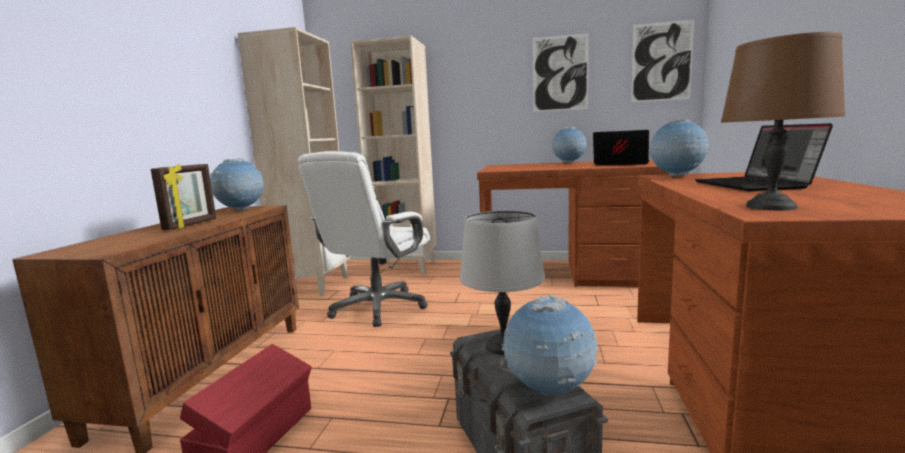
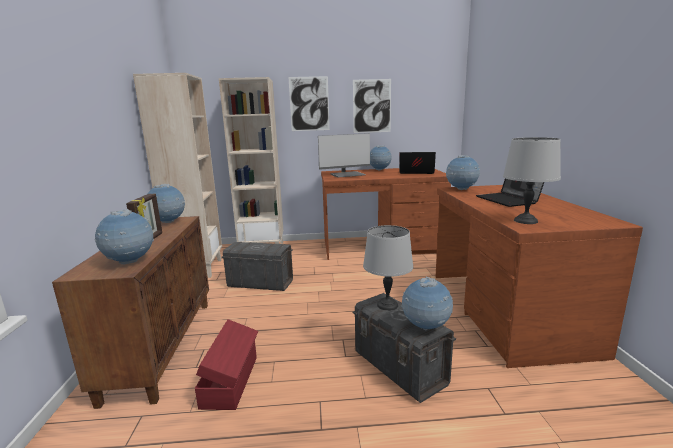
camera: 15 degrees left, 5 degrees up
white office chair [298,151,430,327] -> grey storage box [222,242,293,291]
picture [631,20,694,102] -> picture moved to [288,76,330,131]
brown table lamp [721,32,846,210] -> grey table lamp [503,137,561,224]
none -> globe [94,209,154,264]
none -> monitor [318,133,370,178]

